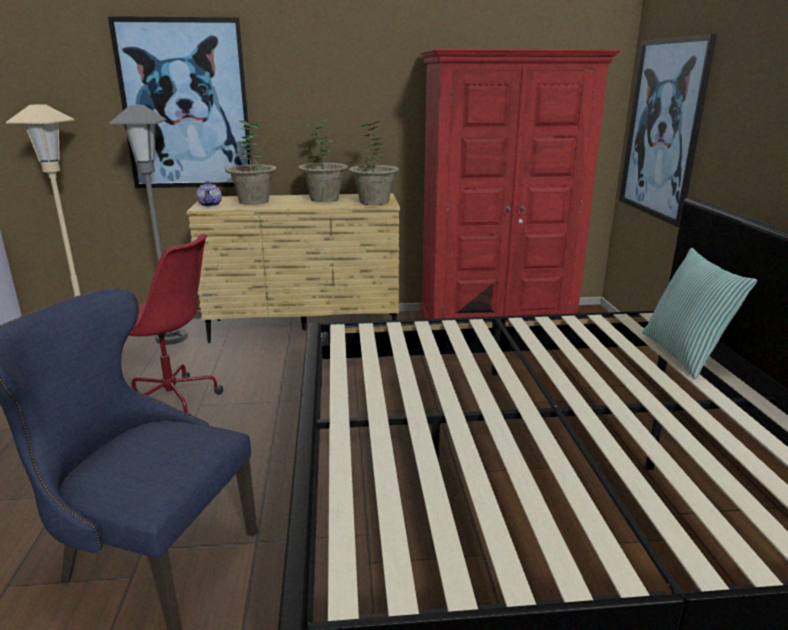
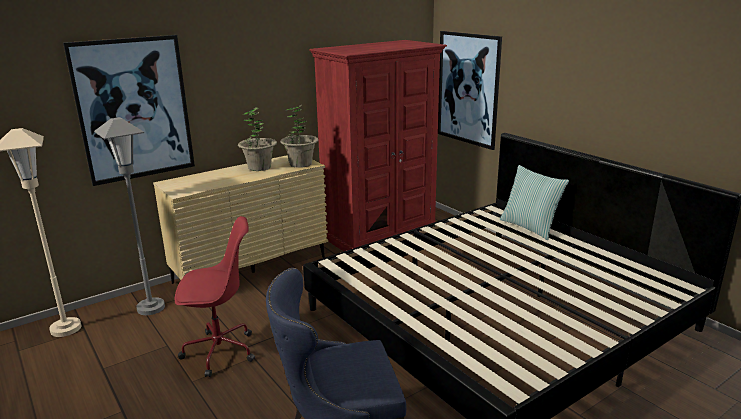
camera: 30 degrees left, 0 degrees up
teapot [196,181,222,207] -> none
potted plant [225,121,277,205] -> none

